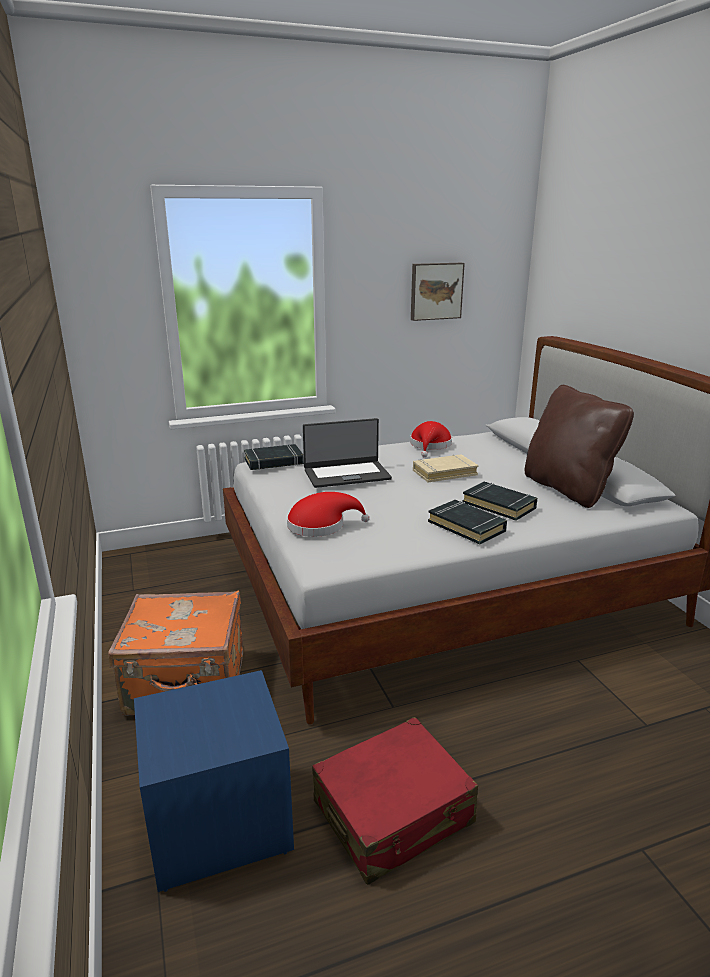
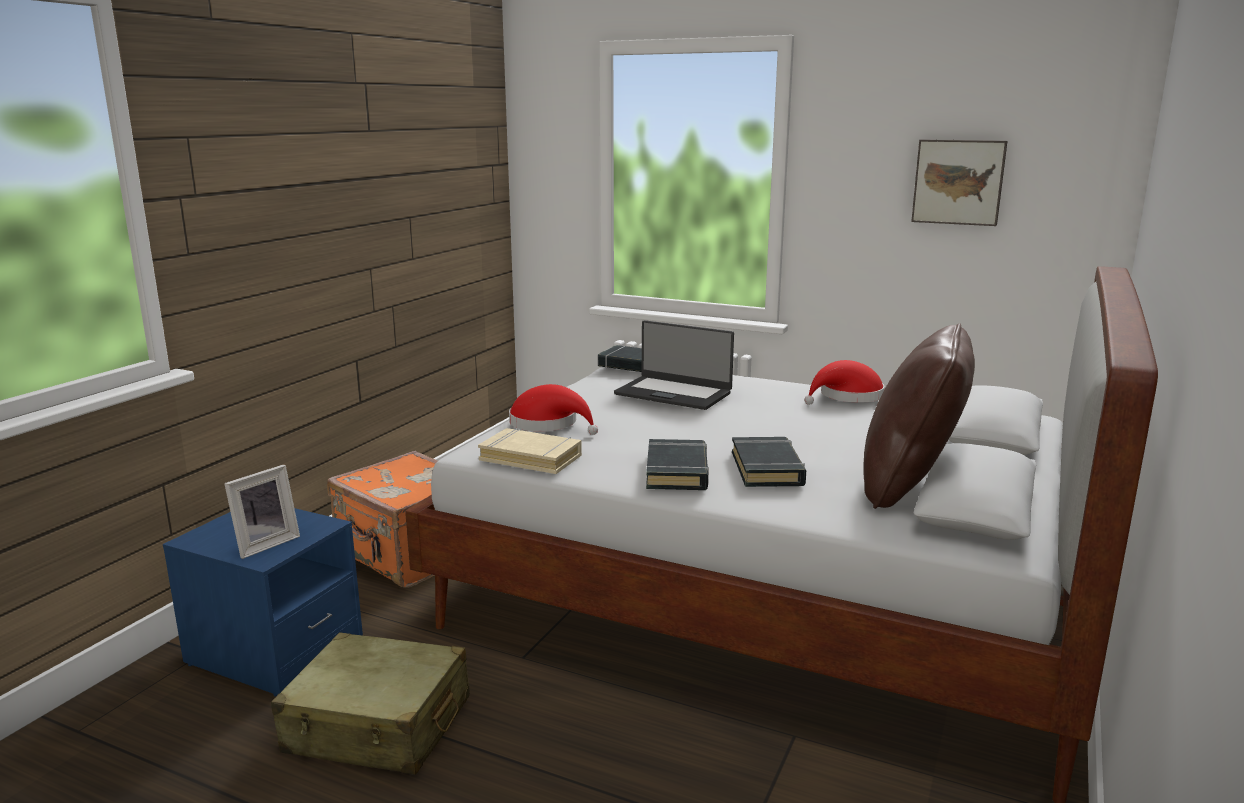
camera: 45 degrees right, 5 degrees down
red suitcase [312,717,478,885] -> beige suitcase [271,632,470,775]
beige book [413,454,478,482] -> beige book moved to [478,428,582,474]
none -> picture frame [224,464,300,559]

